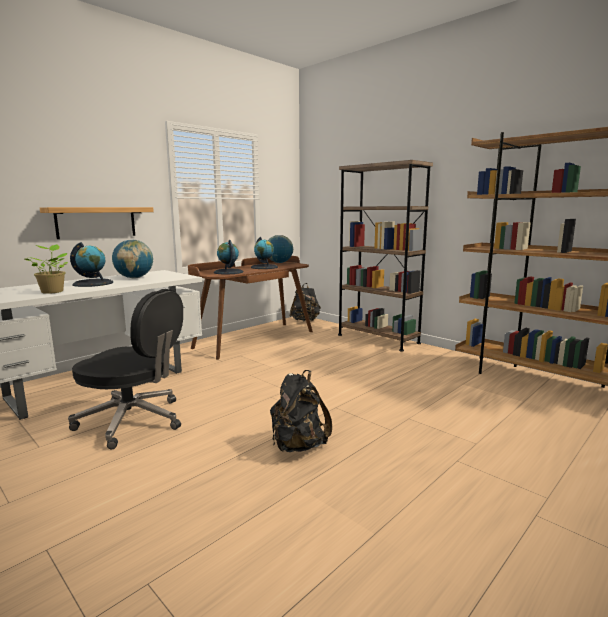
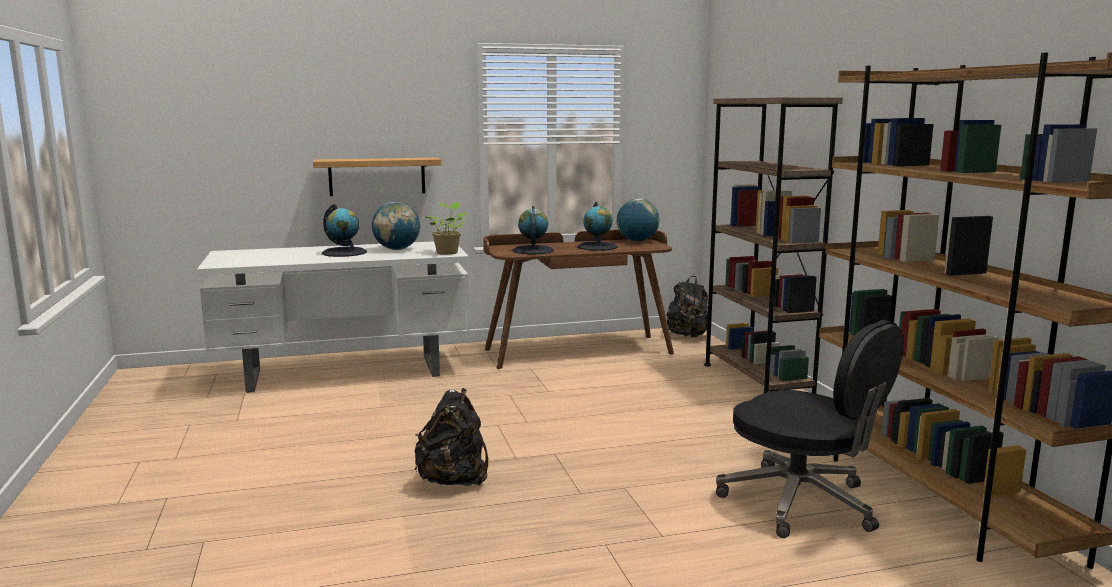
camera: 30 degrees right, 0 degrees up
potted plant [25,244,68,294] -> potted plant moved to [425,202,467,255]
black office chair [68,289,183,449] -> black office chair moved to [716,320,904,538]

